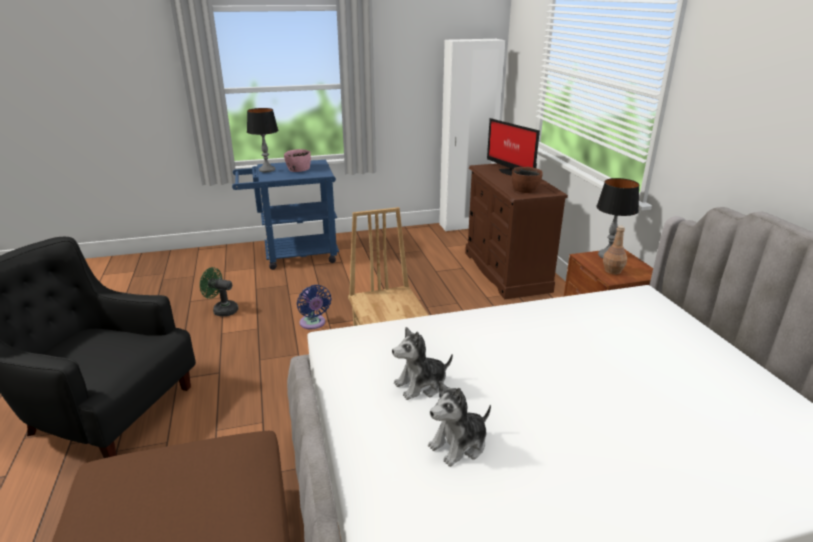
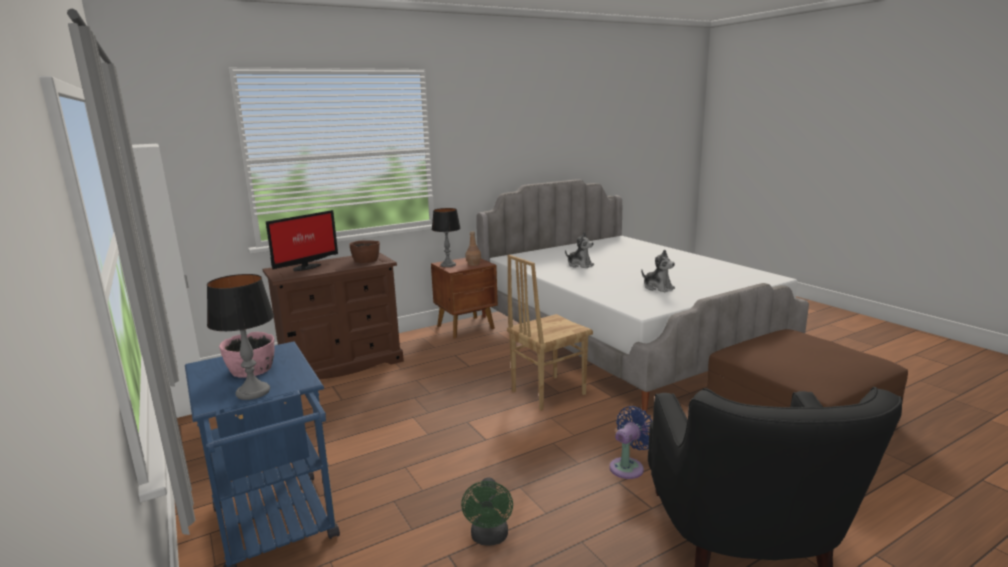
camera: 105 degrees left, 10 degrees down
blue fan [297,285,331,329] -> blue fan moved to [610,406,652,479]
plush toy [428,381,491,467] -> plush toy moved to [565,231,594,268]

